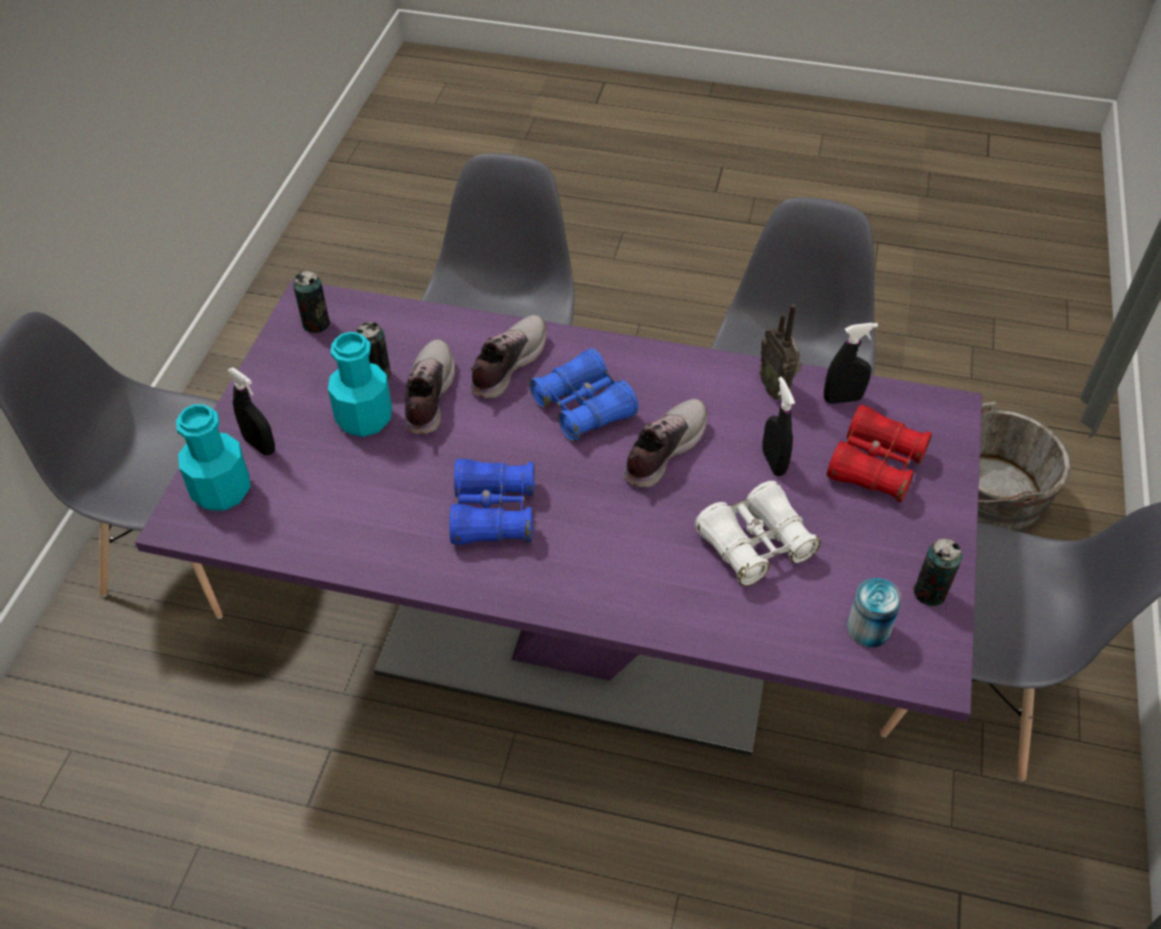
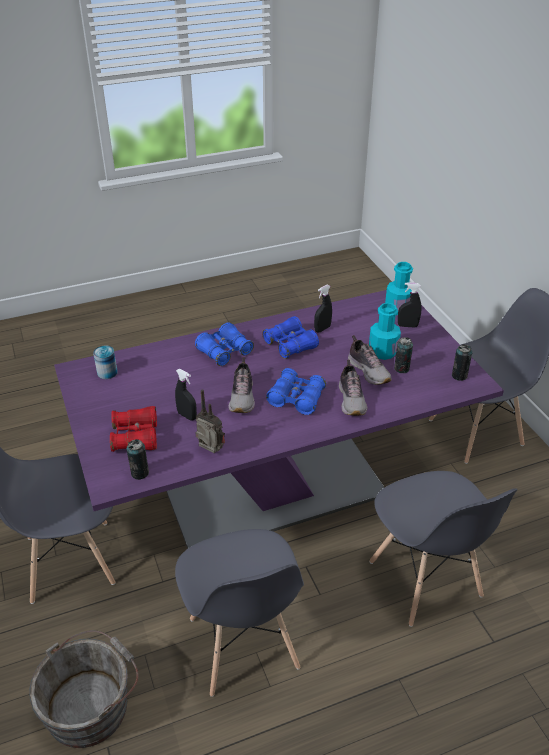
camera: 145 degrees right, 10 degrees down
white binoculars [695,481,821,586] -> none
black spray bottle [824,323,878,404] -> black spray bottle moved to [314,285,332,332]
can [913,539,962,606] -> can moved to [127,439,149,480]
none -> blue binoculars [195,322,254,366]

